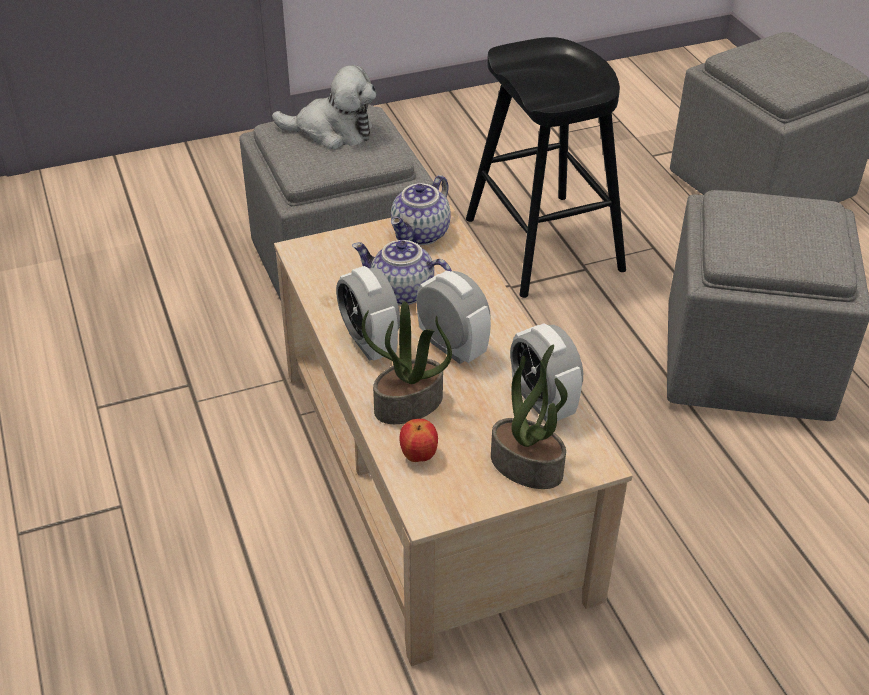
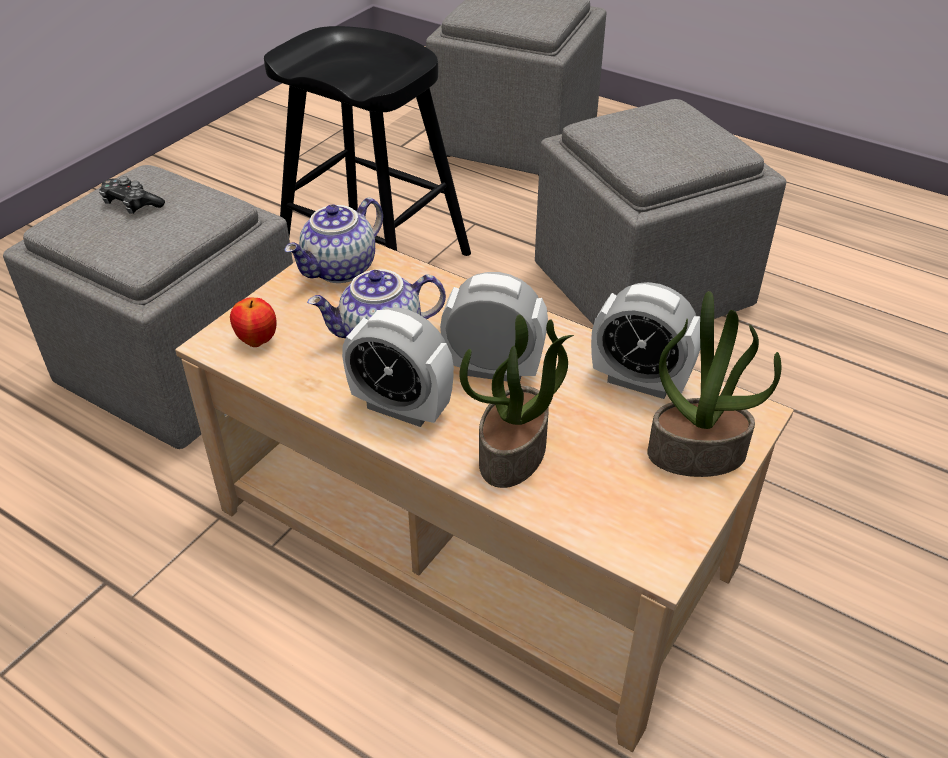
camera: 35 degrees left, 0 degrees up
plush toy [272,65,376,150] -> game controller [99,176,165,214]
teapot [391,175,451,245] -> teapot turned 45 degrees clockwise [285,197,383,283]
apple [399,419,438,462] -> apple moved to [230,297,276,347]

